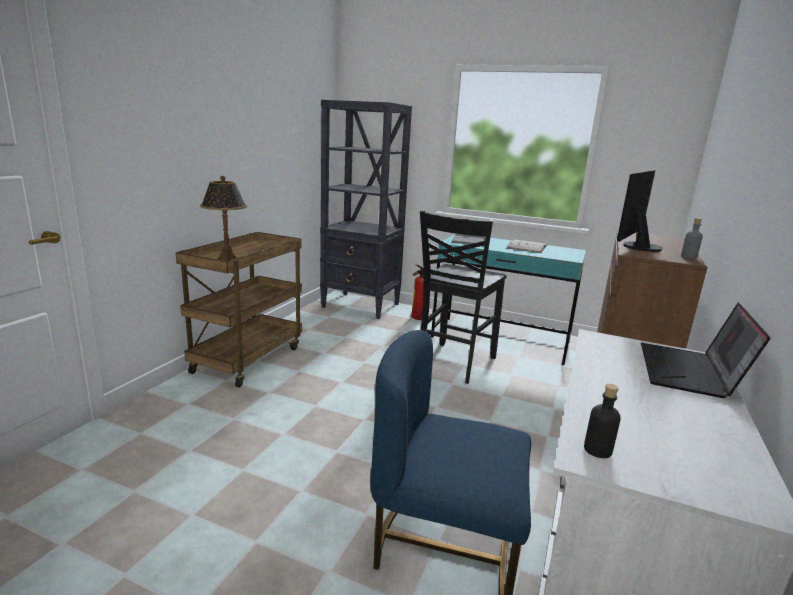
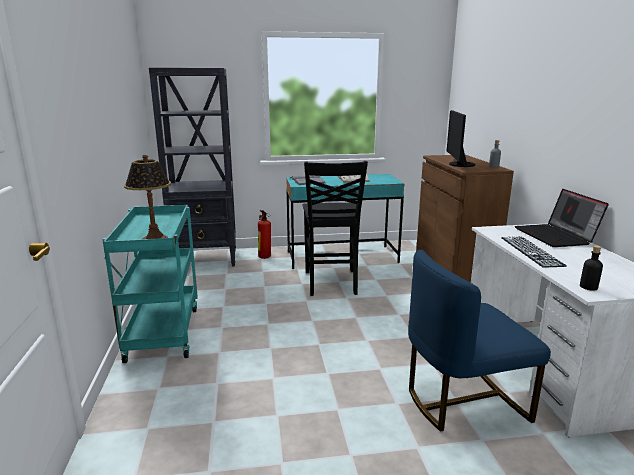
camera: 30 degrees left, 0 degrees up
brown cart [176,232,302,387] -> turquoise cart [102,205,198,363]
none -> keyboard [501,236,567,268]

